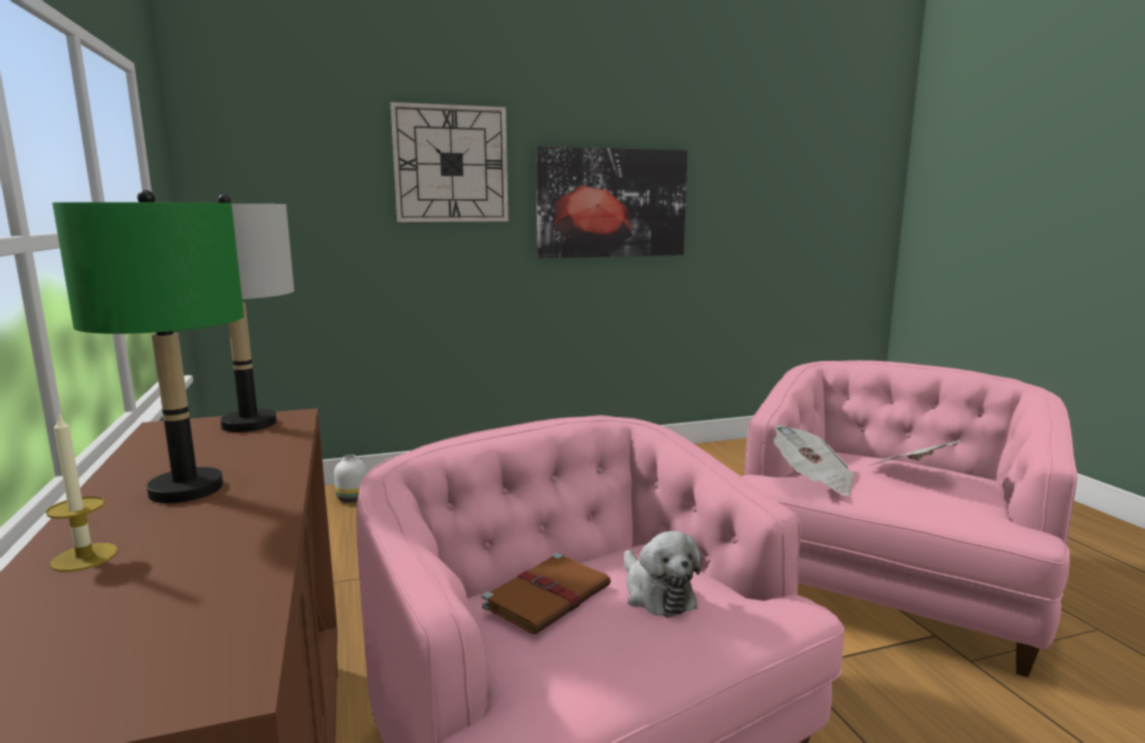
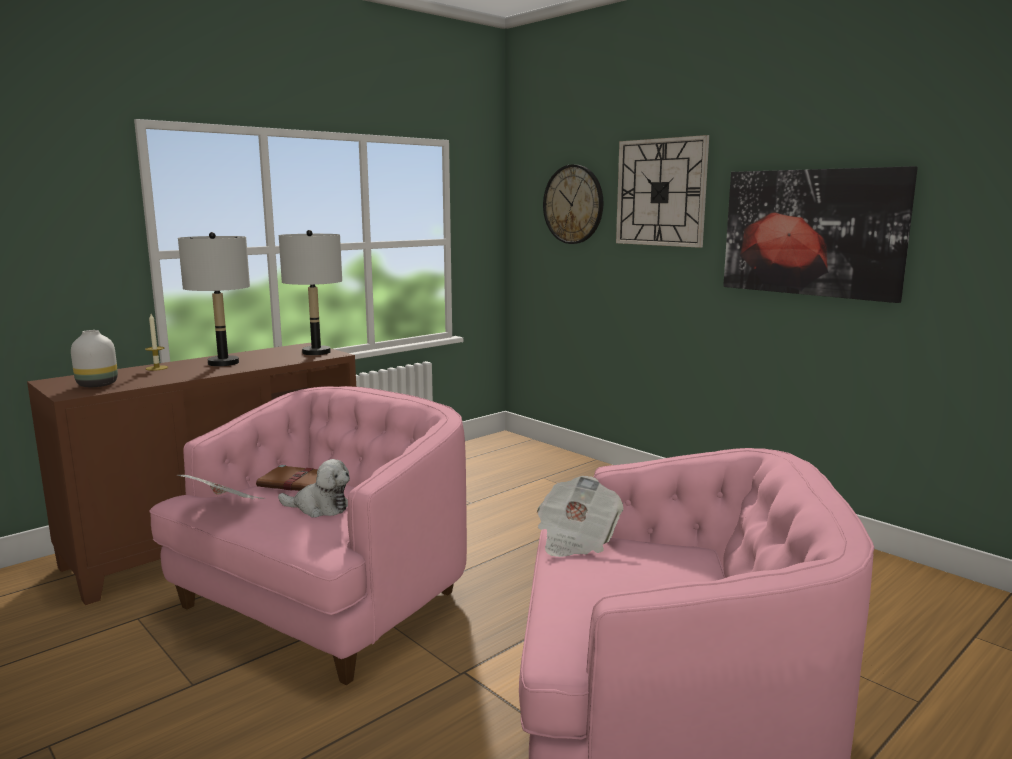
camera: 65 degrees right, 0 degrees up
green table lamp [52,190,244,503] -> grey table lamp [178,232,250,366]
white vase [334,455,368,503] -> white vase moved to [71,330,118,387]
plush toy [624,531,702,618] -> plush toy turned 120 degrees counterclockwise [278,459,350,518]
newspaper [868,440,962,466] -> newspaper moved to [177,475,265,499]
none -> wall clock [543,164,603,244]

